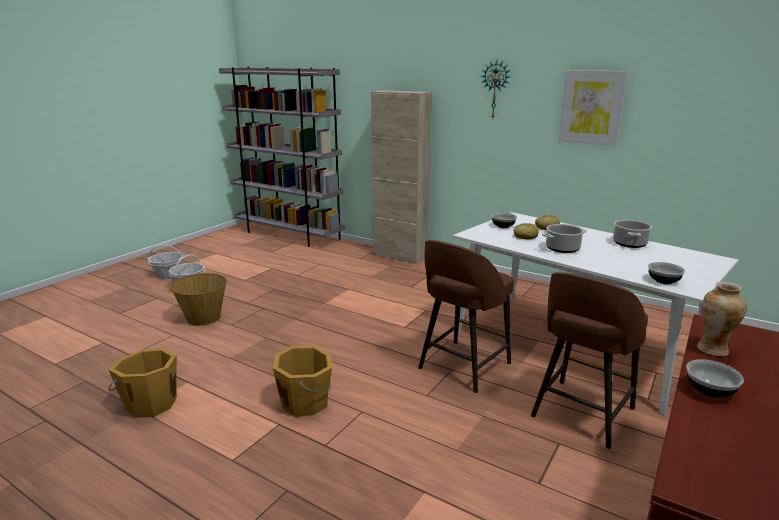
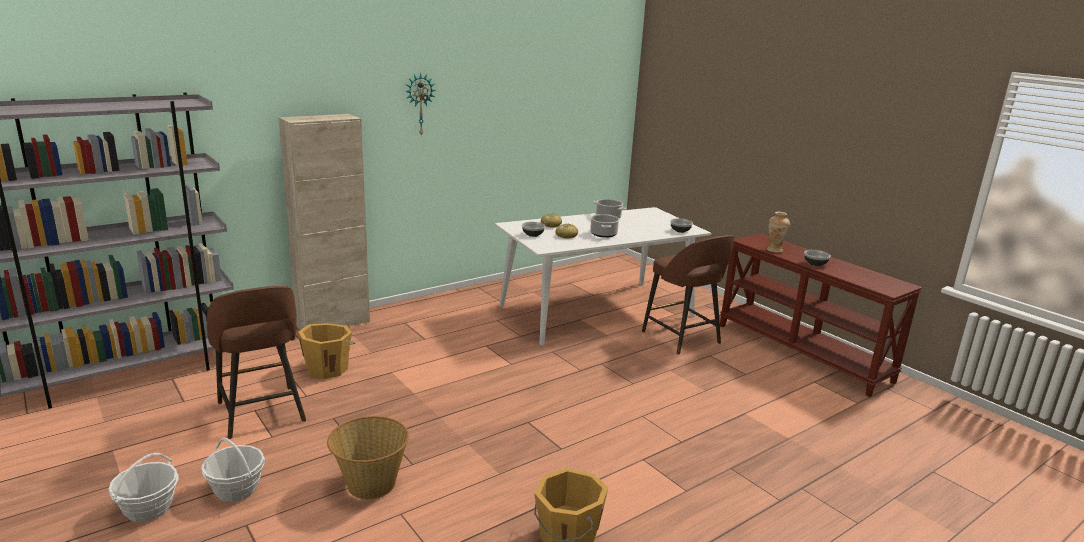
camera: 70 degrees left, 0 degrees up
orange bucket [273,345,332,417] -> orange bucket moved to [298,323,355,379]
brown stool [418,240,514,393] -> brown stool moved to [207,286,306,439]
picture [559,70,628,146] -> none

